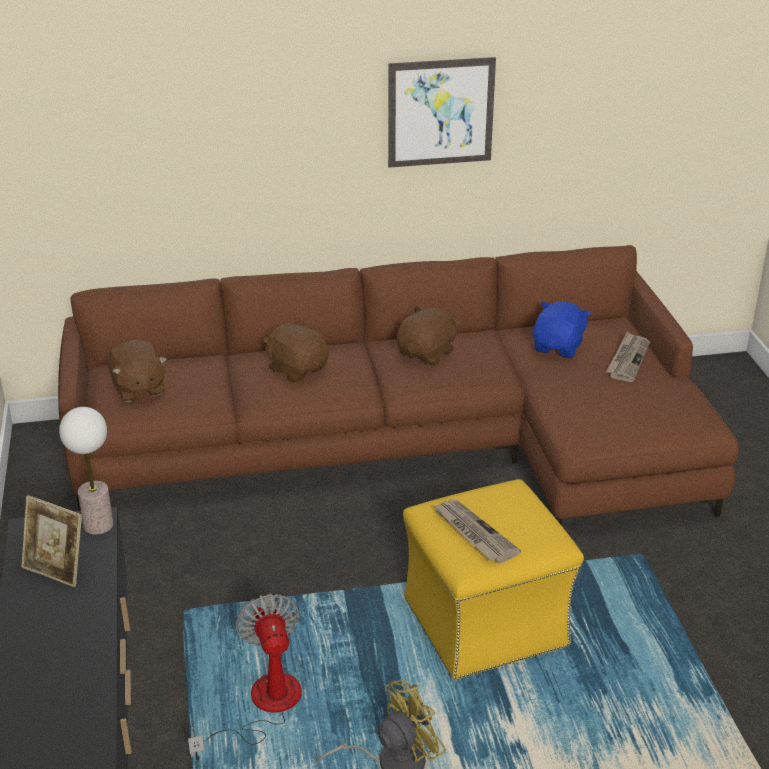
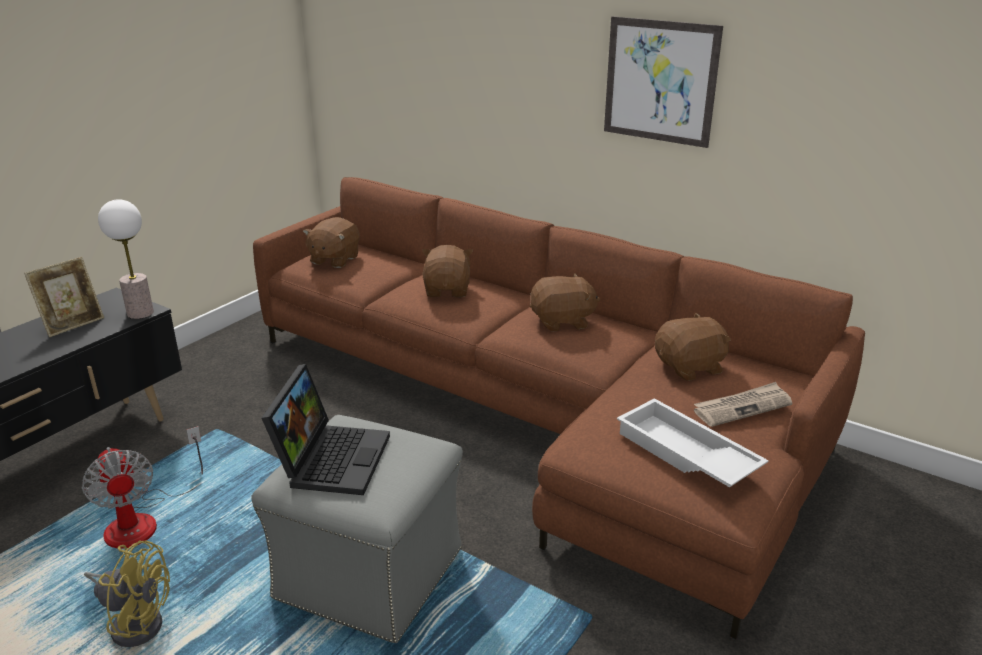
camera: 45 degrees right, 5 degrees down
picture frame [21,495,82,587] -> picture frame turned 120 degrees counterclockwise [24,257,104,337]
fan [188,593,302,761] -> fan turned 120 degrees clockwise [82,426,203,548]
yellow ottoman [403,479,584,679] -> grey ottoman [251,415,463,643]
newspaper [433,500,521,563] -> laptop [261,364,390,495]
blue plush toy [533,301,591,358] -> brown plush toy [655,313,731,381]
none -> white tray [617,398,769,487]

